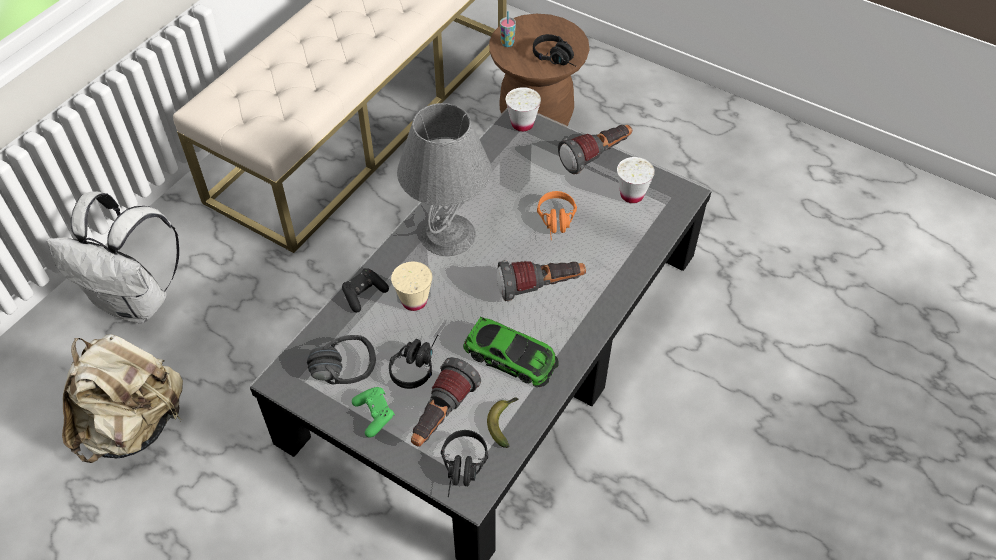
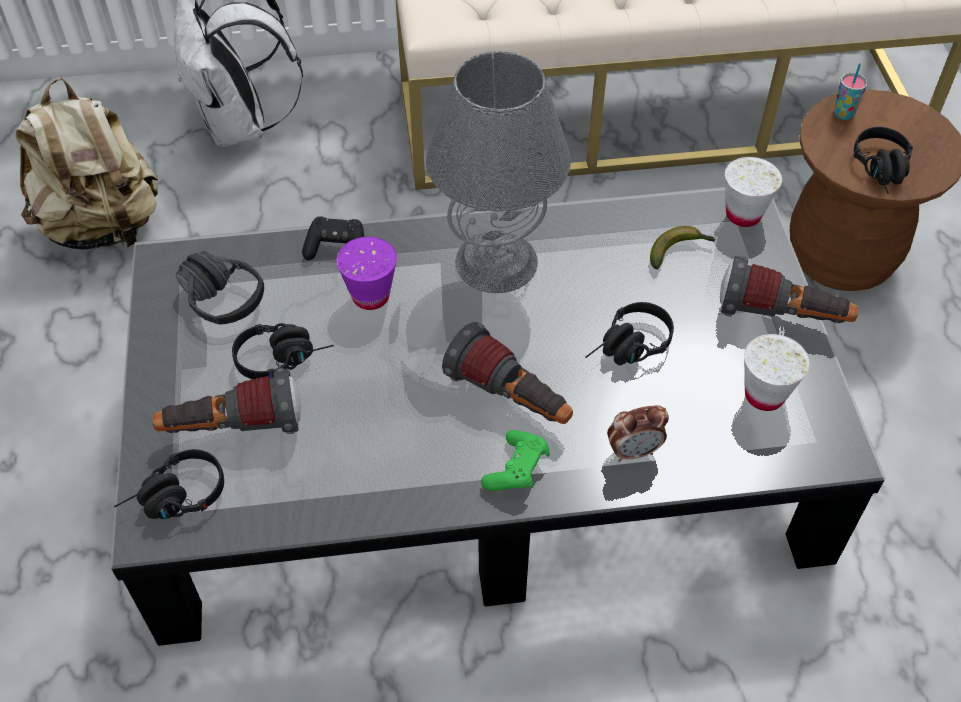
camera: 50 degrees right, 0 degrees up
green game controller [352,387,395,437] -> green game controller moved to [481,430,550,491]
beige cup [391,262,432,311] -> purple cup [336,237,397,310]
toy car [463,317,559,387] -> none
banana [487,397,518,448] -> banana moved to [650,226,715,269]
orange headphones [537,191,577,240] -> black headphones [585,302,674,365]
none -> alarm clock [607,405,669,462]

